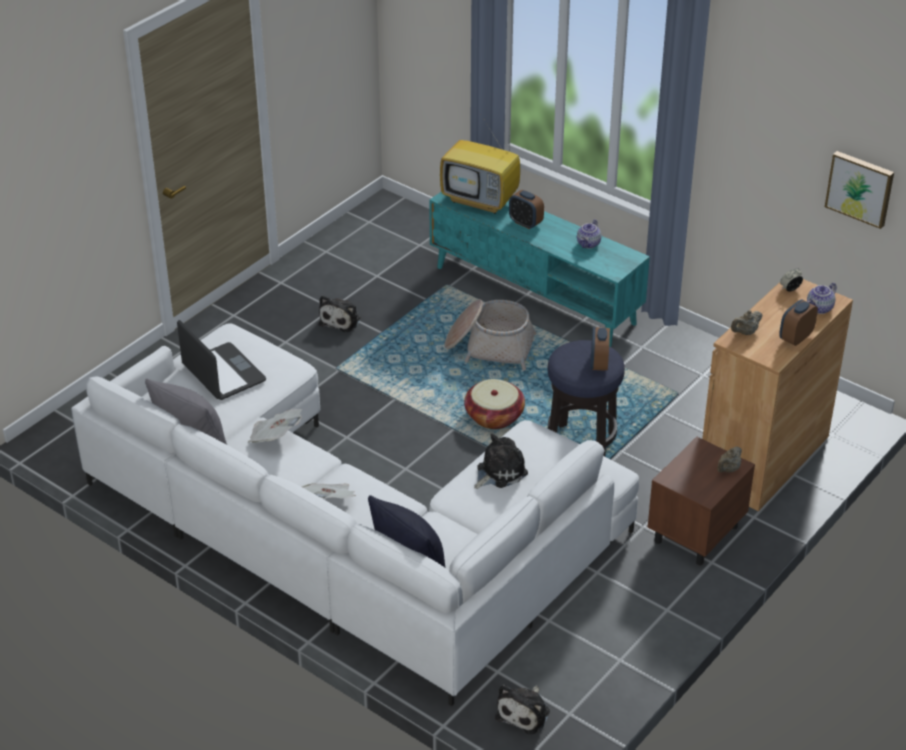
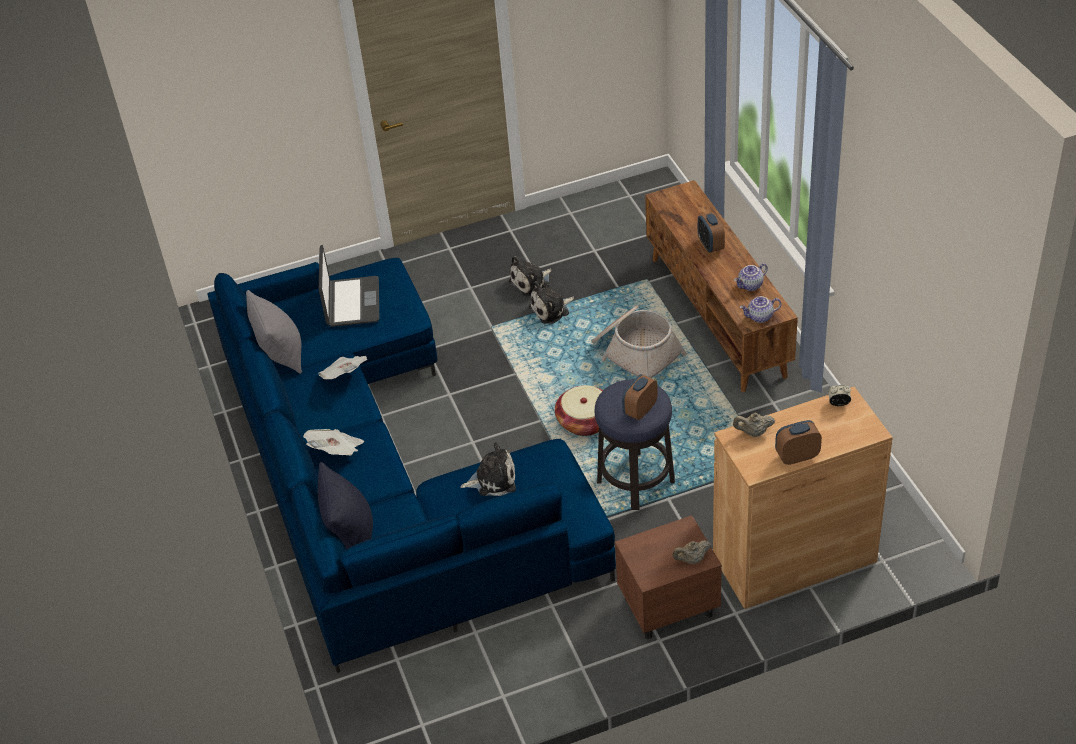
camera: 35 degrees right, 5 degrees up
white sofa [71,323,639,706] -> blue sofa [207,258,616,673]
turquoise tv stand [429,192,650,347] -> brown tv stand [645,180,798,392]
television [440,123,520,214] -> none
plush toy [495,685,550,734] -> plush toy moved to [529,281,574,324]
teapot [807,283,837,314] -> teapot moved to [740,296,781,323]
picture [825,151,894,229] -> none

